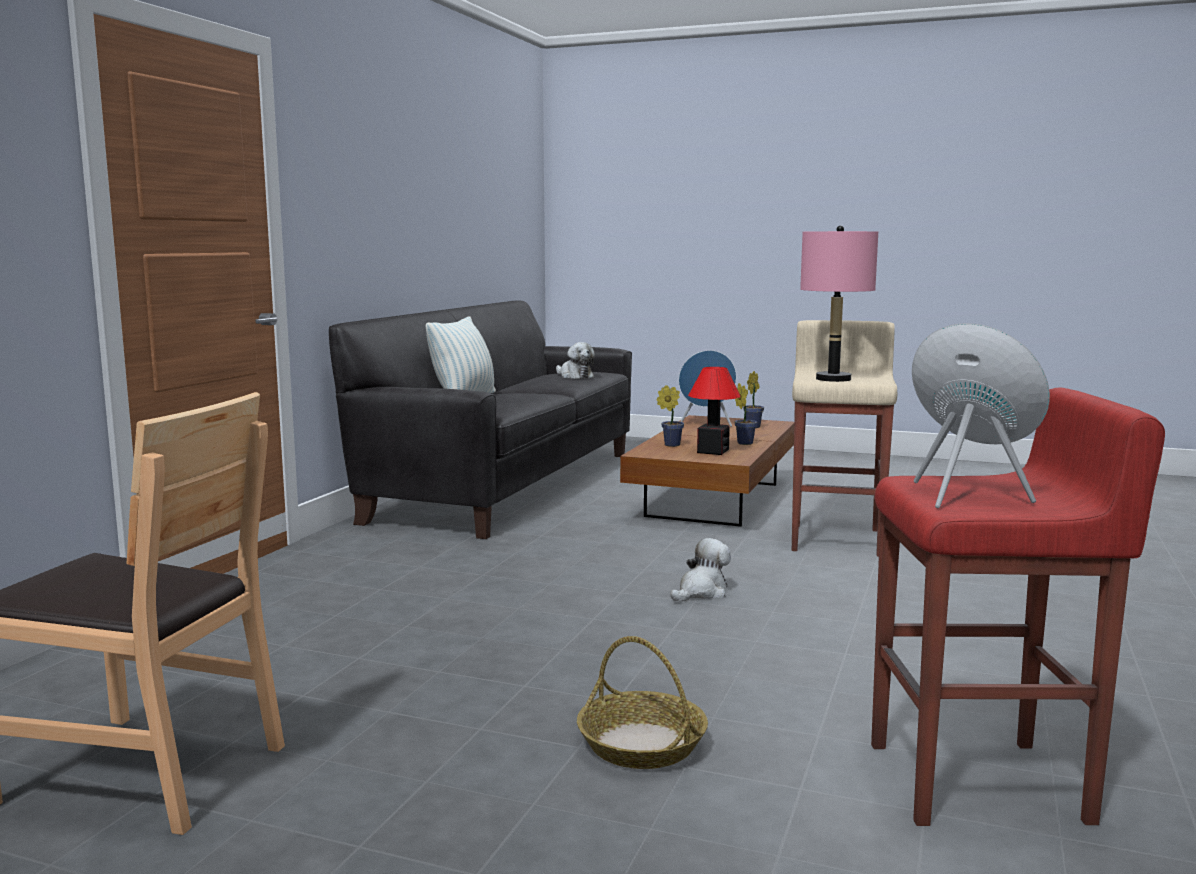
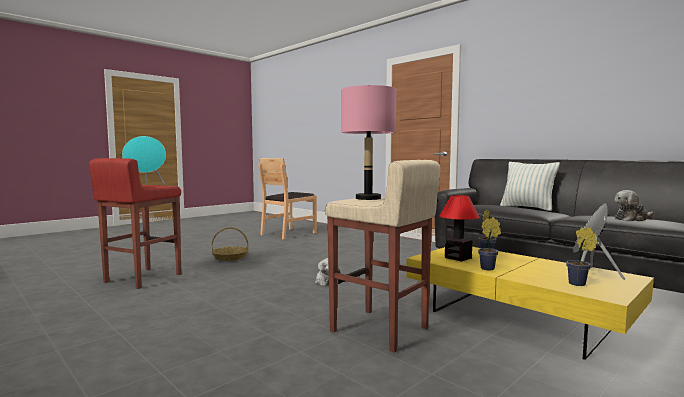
camera: 115 degrees right, 5 degrees down
brown coffee table [620,415,794,527] -> yellow coffee table [406,247,654,360]

